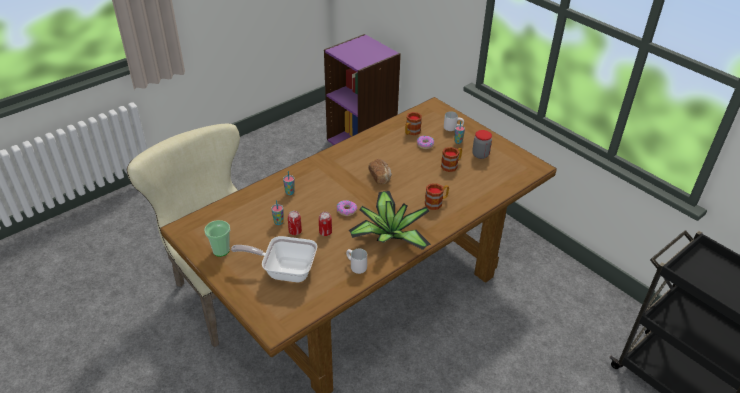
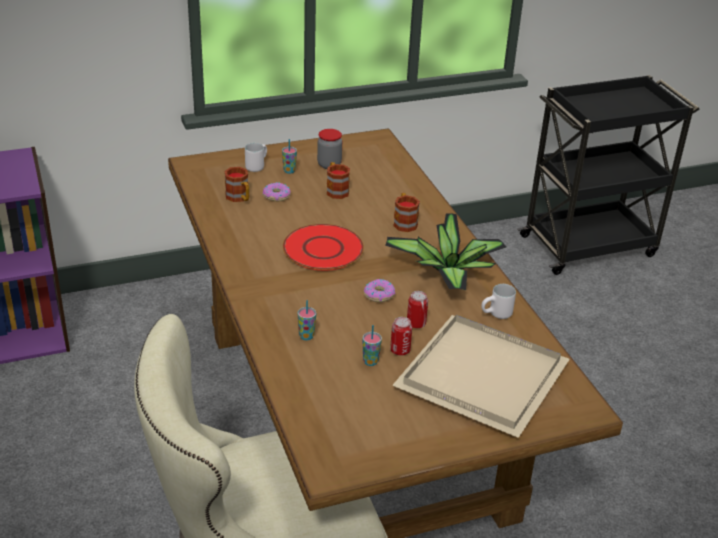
camera: 70 degrees left, 5 degrees down
cup [204,220,230,257] -> none
frying pan [231,236,317,282] -> beige tray [392,315,570,438]
bread [368,159,392,184] -> red plate [283,224,364,271]

